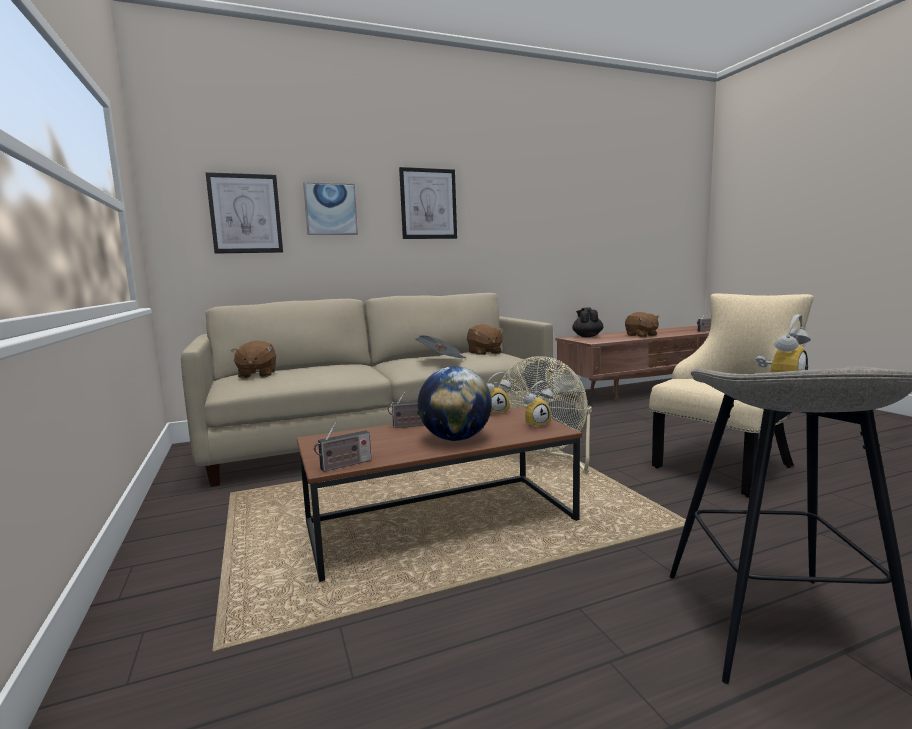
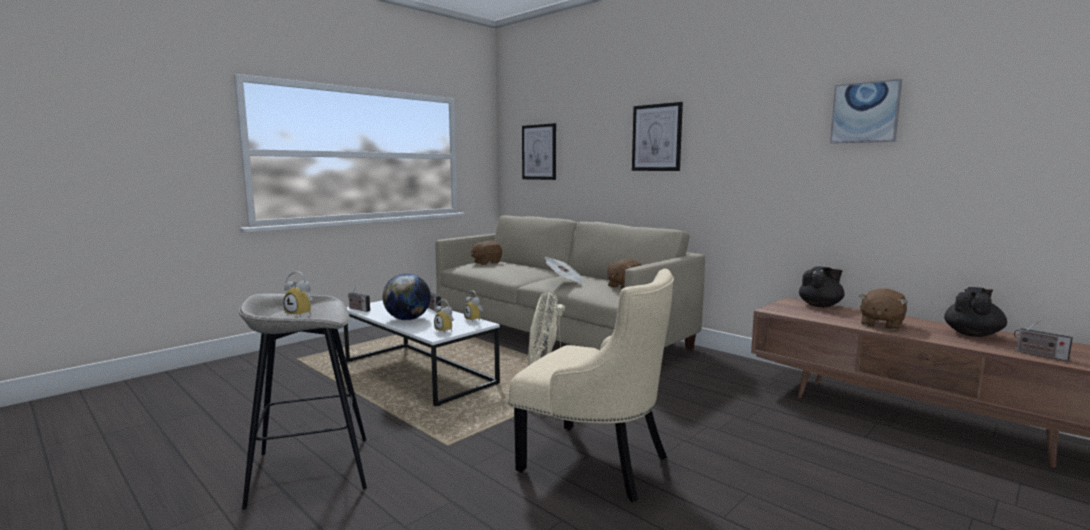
camera: 65 degrees right, 0 degrees up
brown coffee table [297,406,582,582] -> white coffee table [344,300,500,406]
picture [303,182,358,235] -> picture moved to [830,79,902,144]
none -> black teapot [944,287,1007,337]

